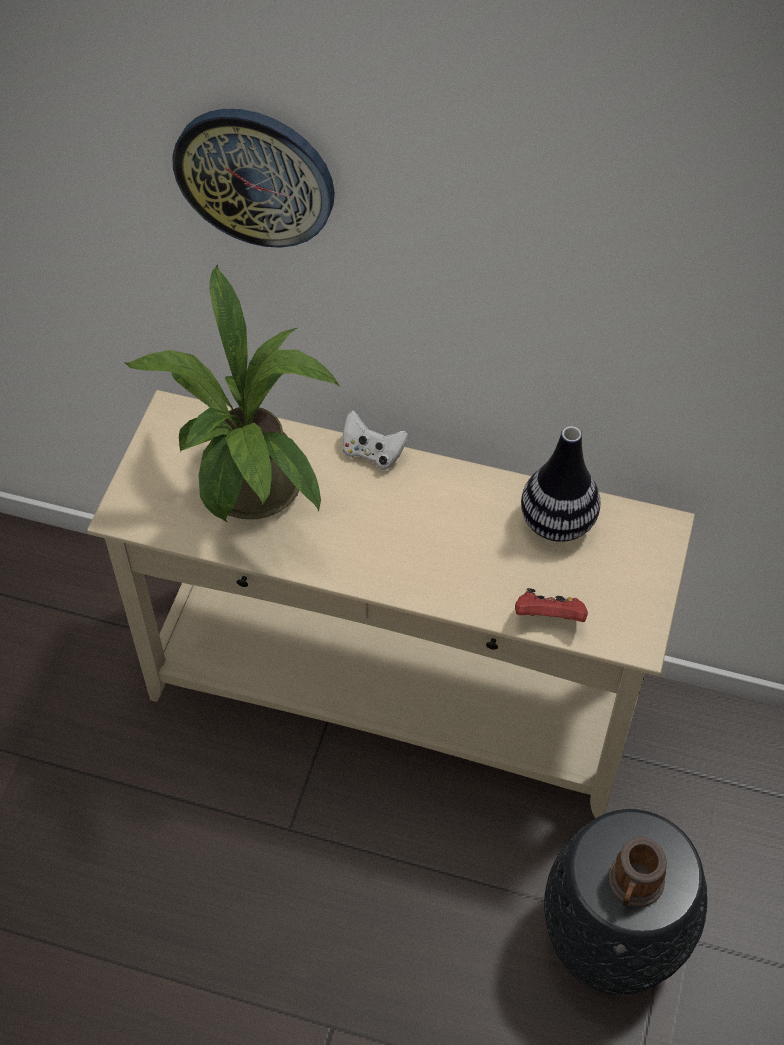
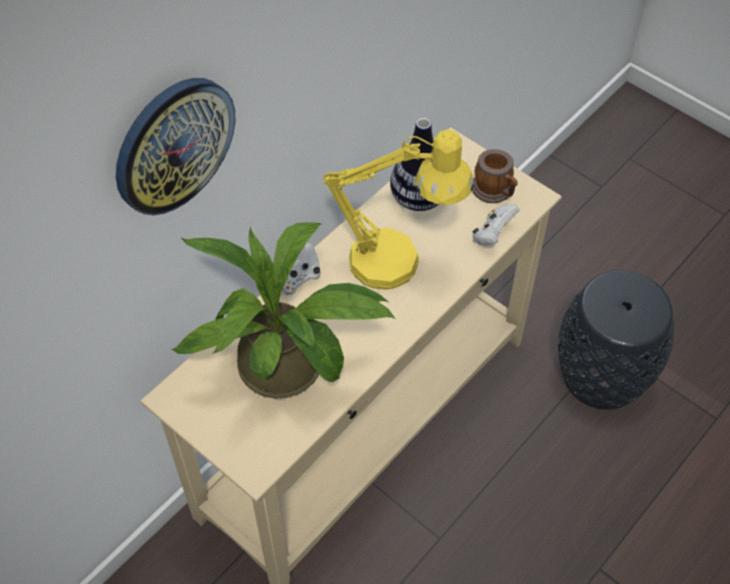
camera: 65 degrees left, 0 degrees up
red game controller [515,588,588,622] -> white game controller [473,204,520,246]
mug [608,837,667,907] -> mug moved to [472,149,518,203]
none -> yellow table lamp [323,129,474,290]

